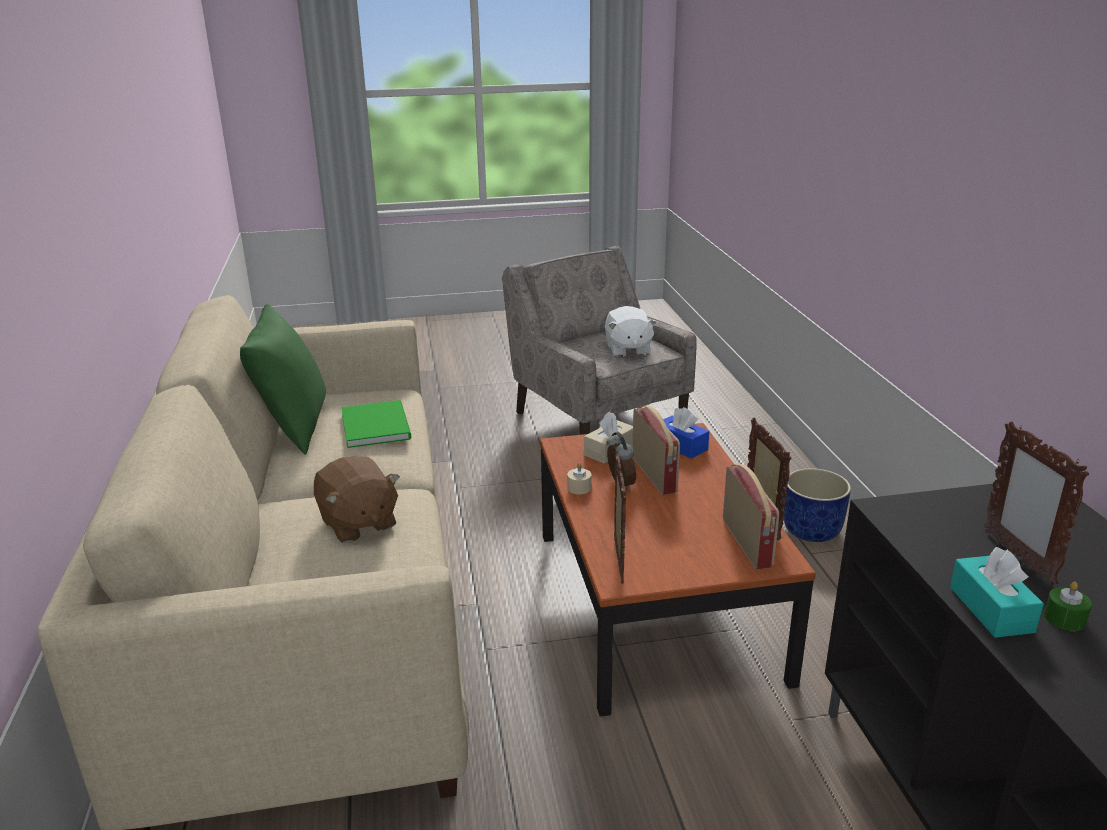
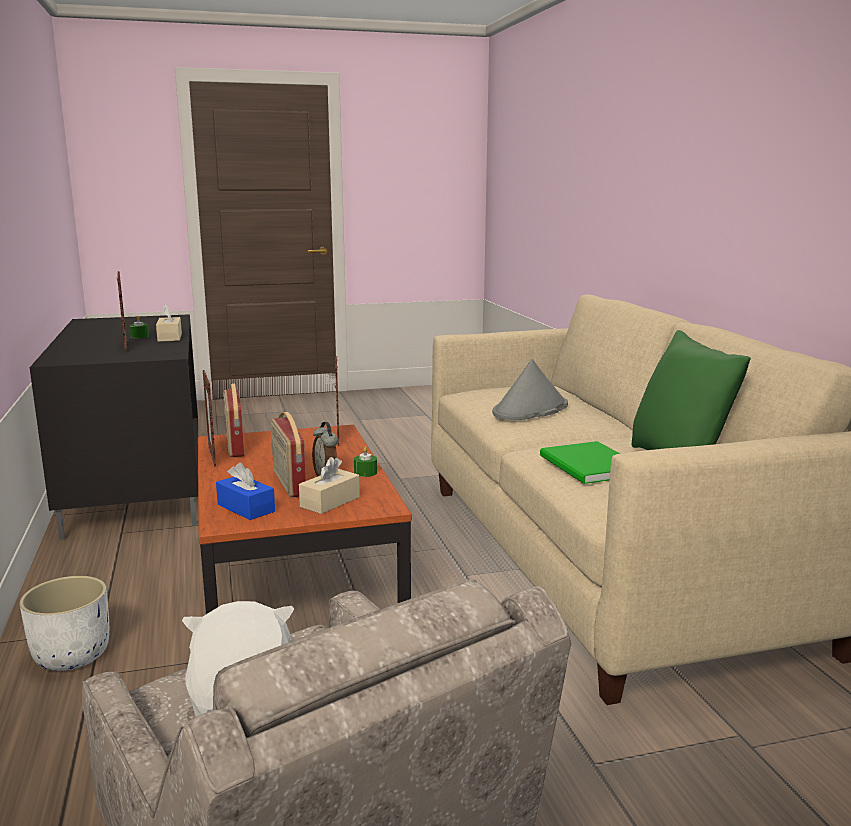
camera: 175 degrees right, 10 degrees down
brown plush toy [314,456,399,543] -> grey hat [492,359,568,420]
beige candle [567,463,592,494] -> green candle [354,446,377,477]
blue planter [783,468,851,542] -> white planter [19,576,109,671]
turquoise tissue box [950,547,1044,638] -> beige tissue box [156,304,182,342]

